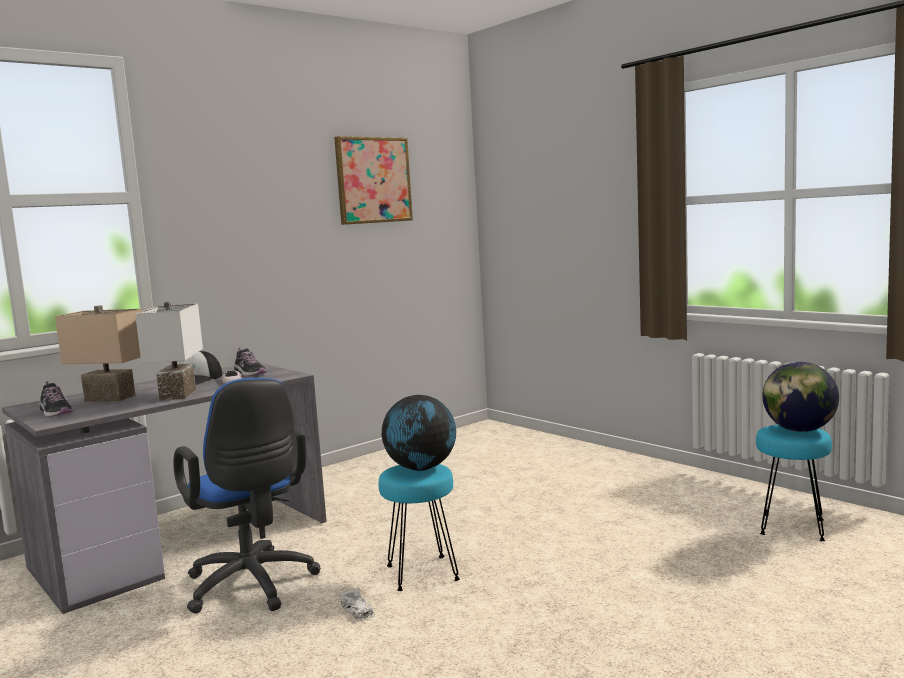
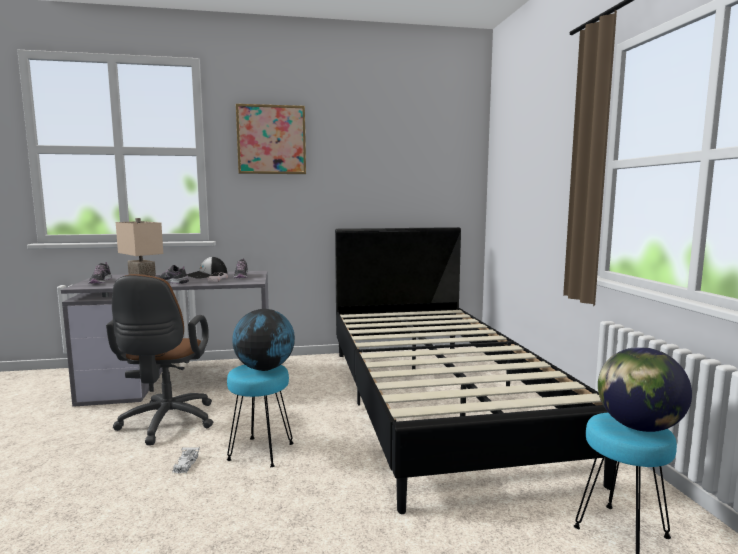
camera: 30 degrees right, 0 degrees up
white table lamp [135,301,203,400] -> shoe [155,265,189,284]
blue office chair [173,378,321,613] -> brown office chair [106,274,213,445]
picture [334,136,413,225] -> picture moved to [236,104,306,174]
none -> black bed [335,227,616,514]

